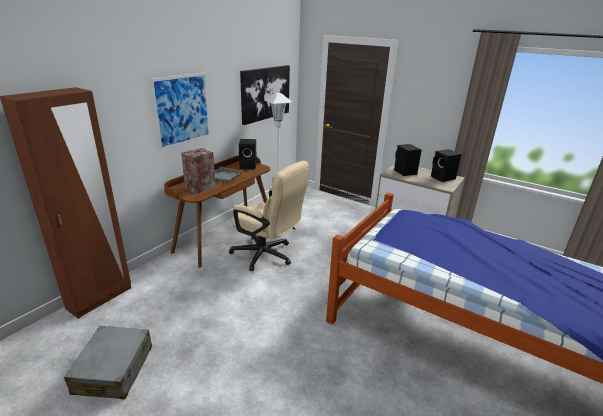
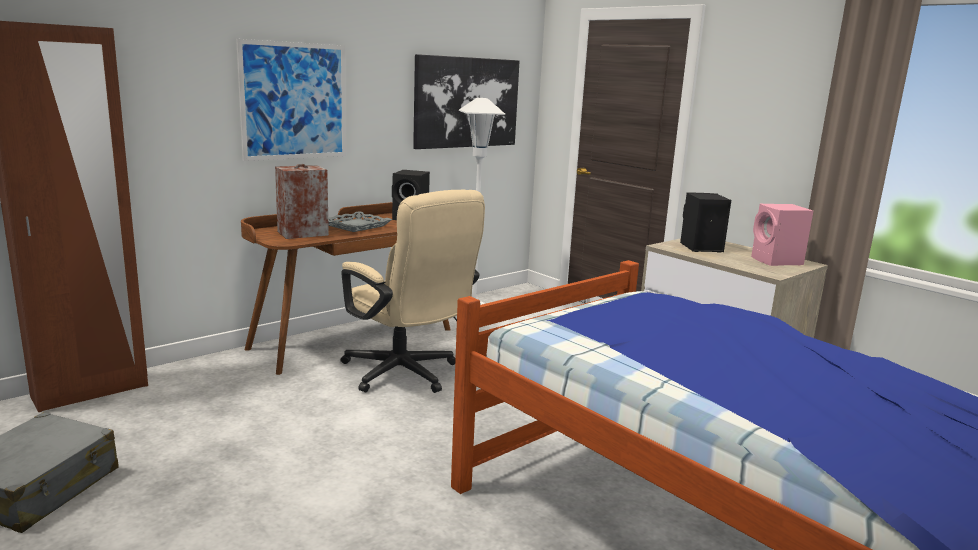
camera: 15 degrees right, 10 degrees down
black speaker [431,149,462,182] -> pink speaker [751,204,813,266]

